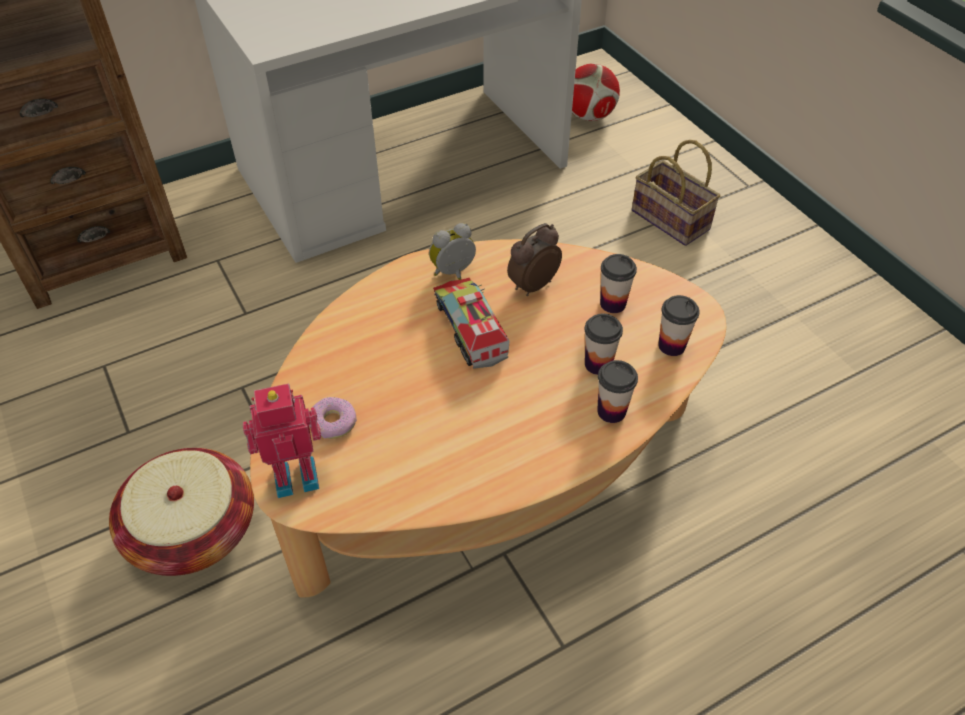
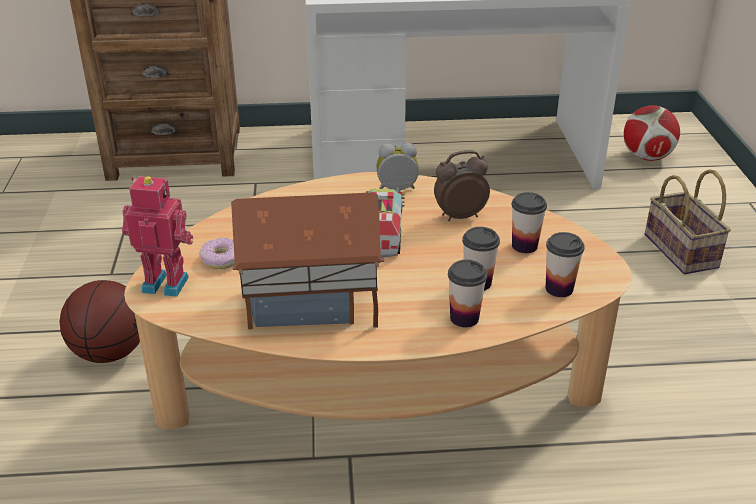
camera: 25 degrees right, 15 degrees down
basket [109,448,254,576] -> basketball [59,280,140,363]
none -> toy house [231,192,385,329]

